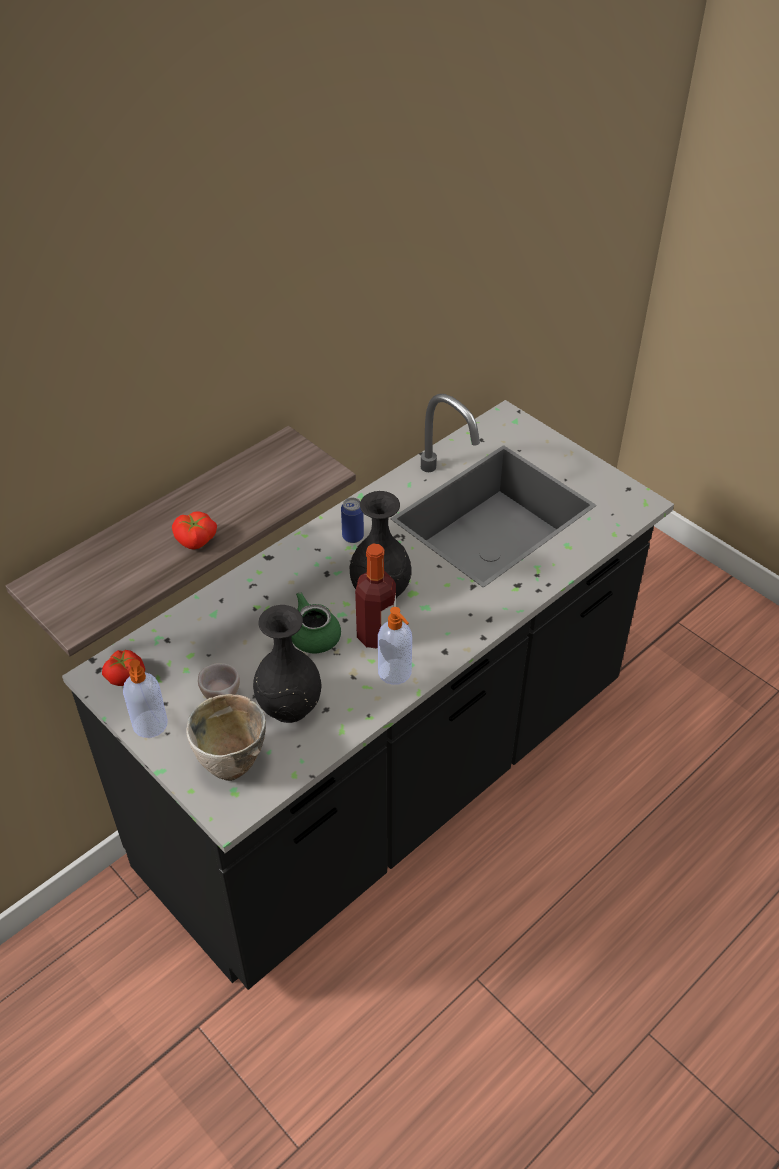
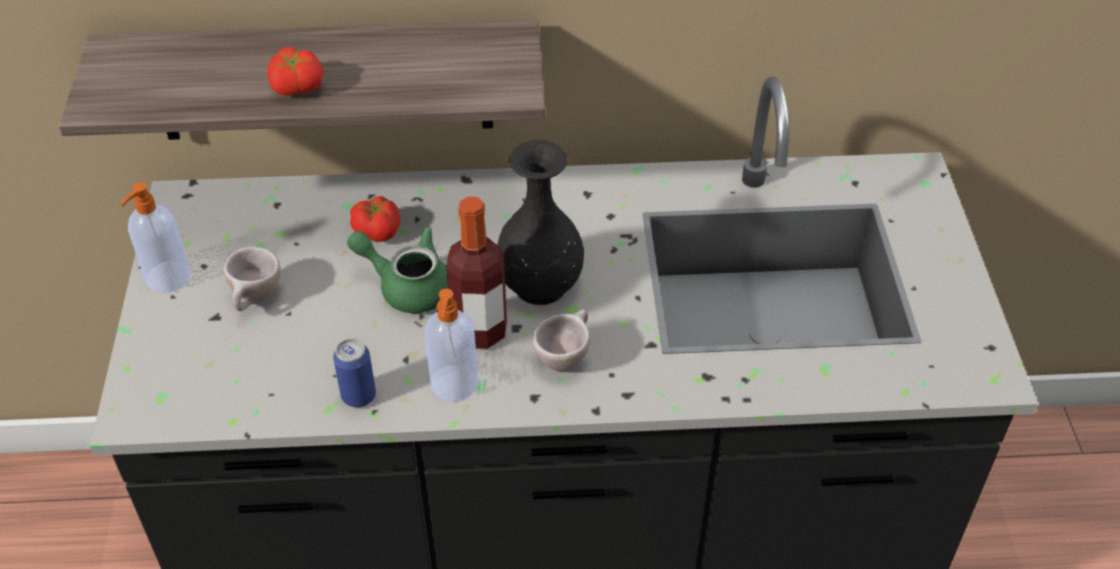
camera: 40 degrees right, 0 degrees up
tomato [102,650,145,686] -> tomato moved to [350,196,400,242]
bowl [187,694,266,781] -> none
black vase [253,605,322,723] -> none
can [341,498,364,543] -> can moved to [333,338,376,408]
none -> beige cup [533,309,591,372]

